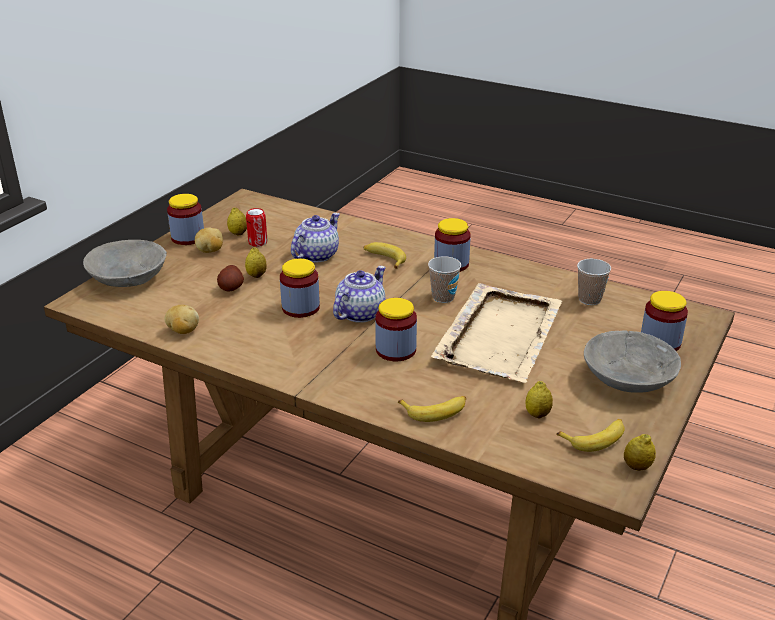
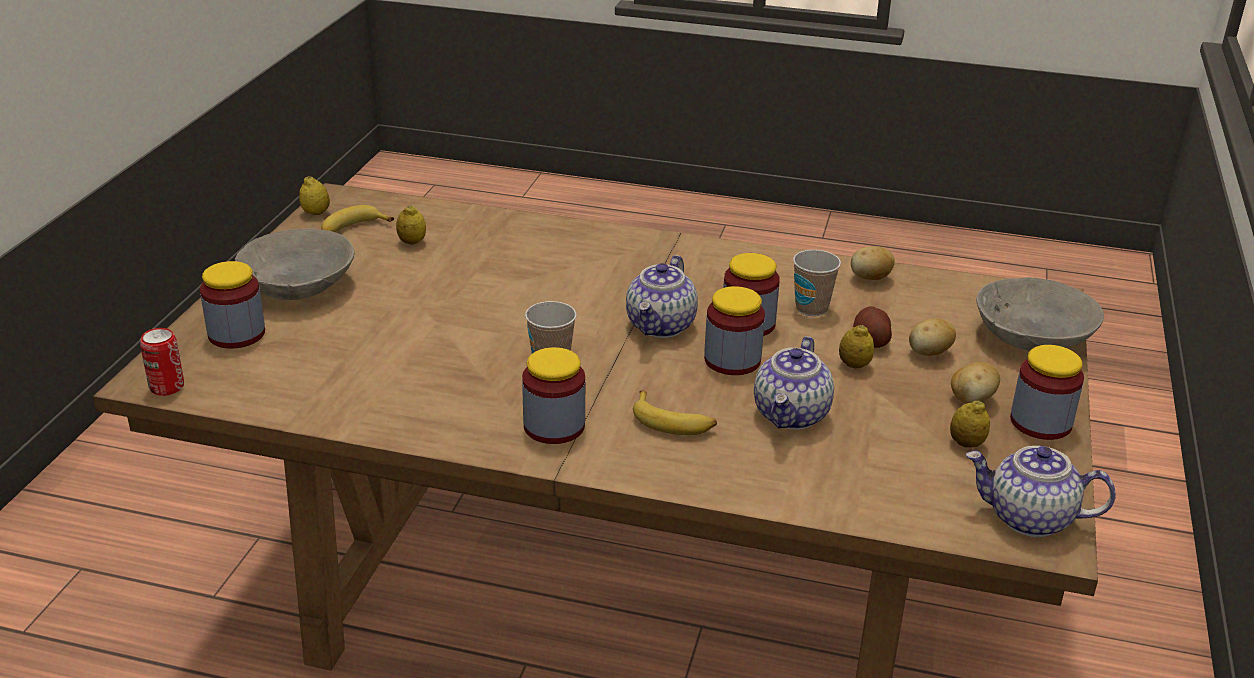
camera: 165 degrees right, 0 degrees up
can [246,208,267,247] -> can moved to [140,328,184,396]
jar [375,298,417,361] -> jar moved to [704,286,765,375]
banana [398,396,466,422] -> none
beige tray [431,283,562,383] -> none
cup [577,259,611,305] -> cup moved to [793,250,841,316]
none -> potato [909,318,956,356]
none -> teapot [966,446,1116,537]

